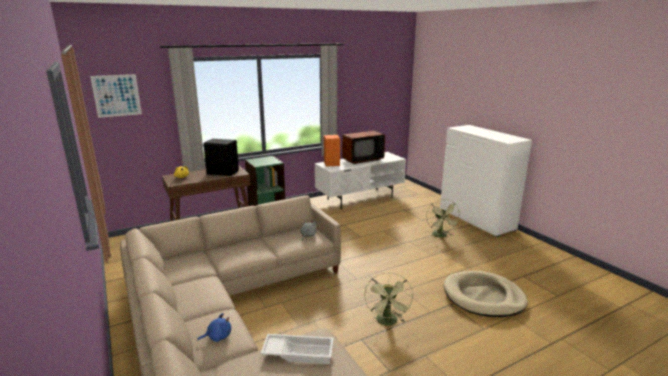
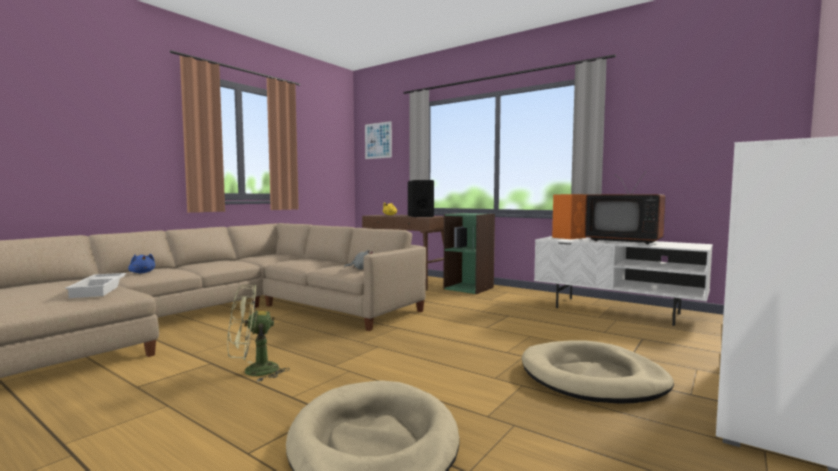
camera: 65 degrees right, 15 degrees down
green fan [426,199,461,238] -> beige dog bed [522,340,674,403]

